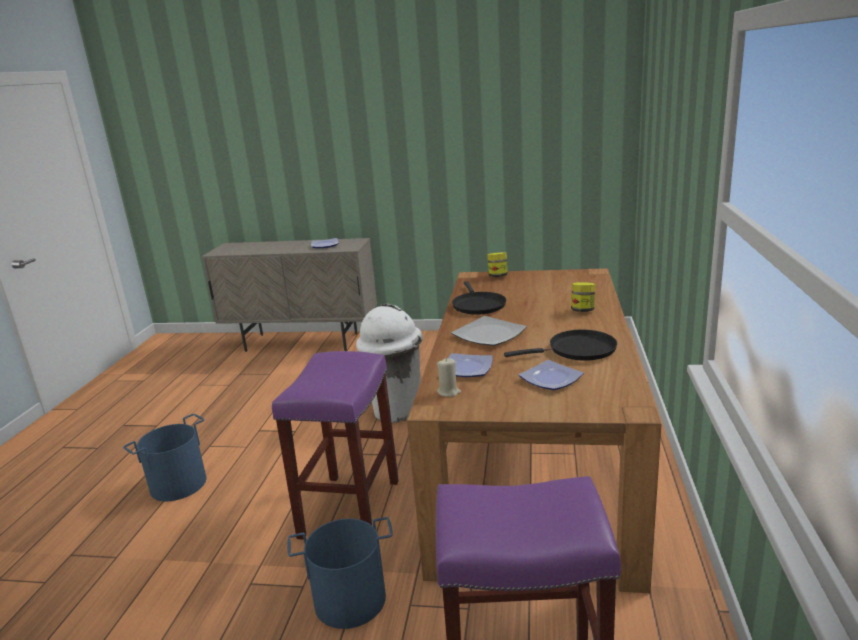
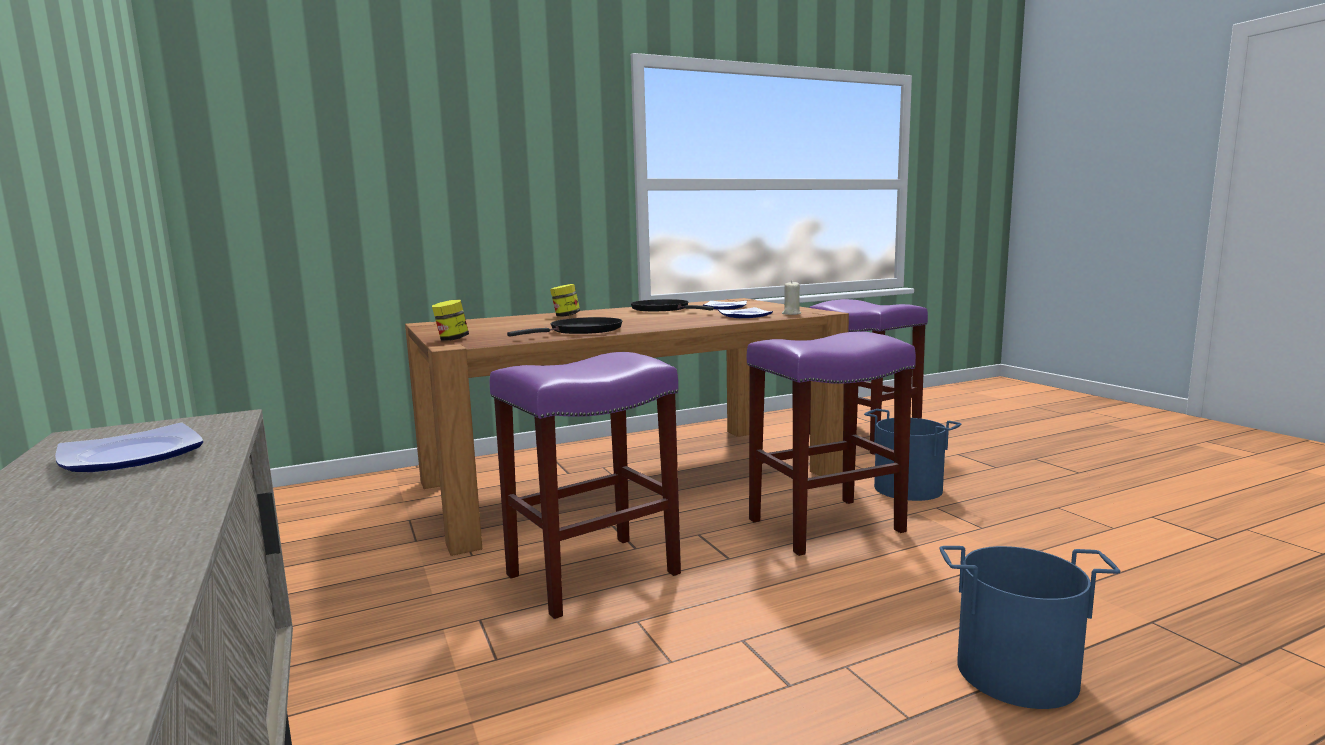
camera: 125 degrees left, 10 degrees down
white trash can [356,304,423,422] -> purple stool [489,352,681,619]
plate [451,316,527,346] -> none

